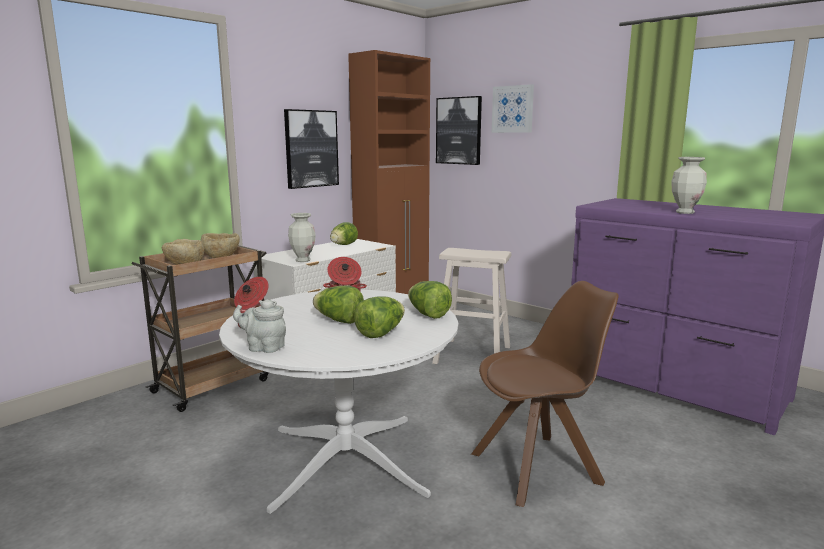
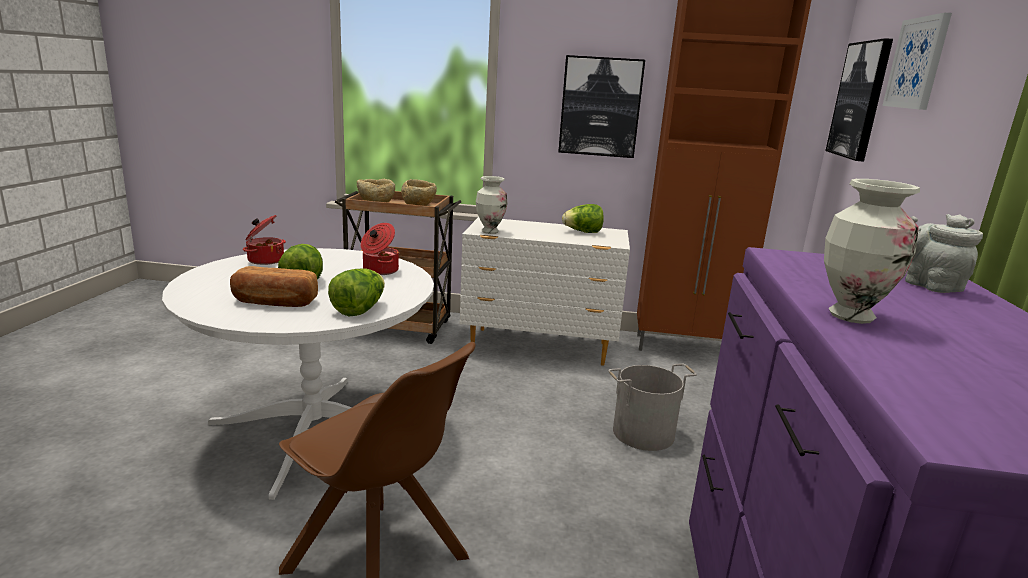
camera: 55 degrees right, 5 degrees up
grey teapot [233,299,286,353] -> grey teapot moved to [905,214,983,293]
lettuce [354,297,405,338] -> bread [230,266,318,307]
beige stool [432,248,511,364] -> grey bucket [608,363,697,451]

